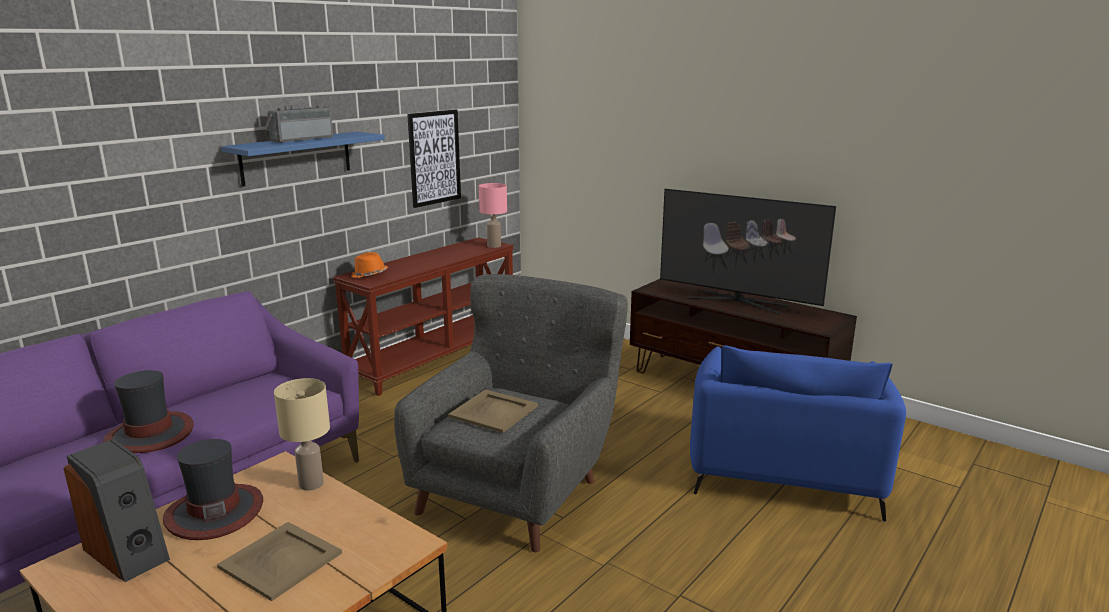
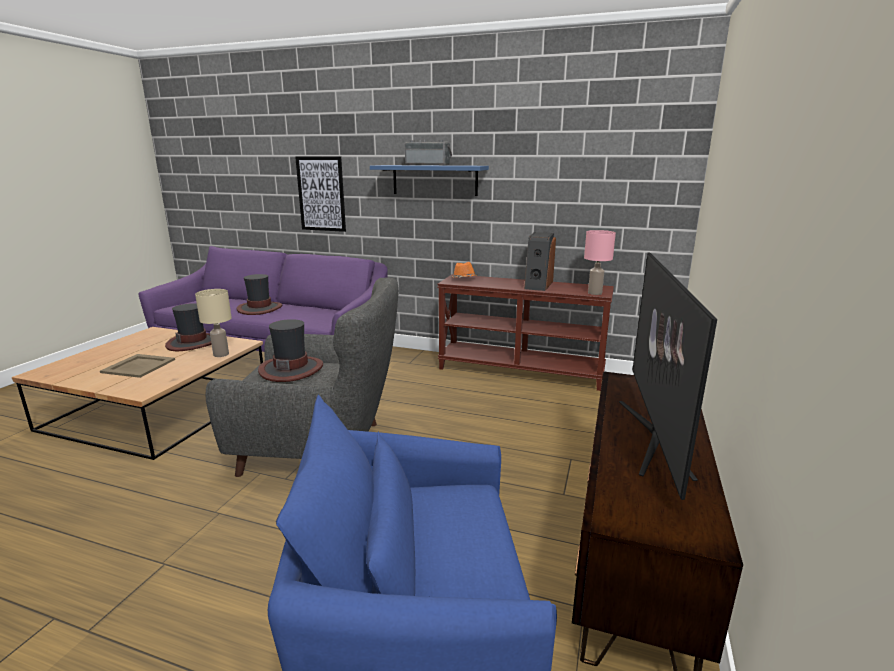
camera: 70 degrees right, 0 degrees up
speaker [64,439,170,582] -> speaker moved to [524,232,556,291]
picture [407,109,461,208] -> picture moved to [295,157,346,232]
beige tray [448,389,538,433] -> hat [258,319,323,382]

